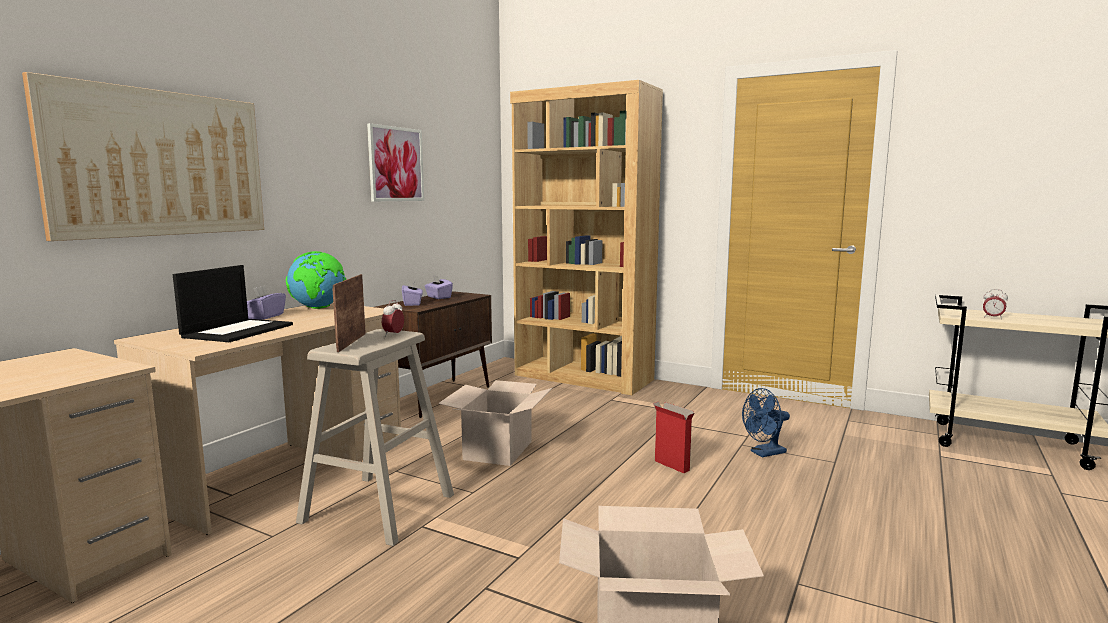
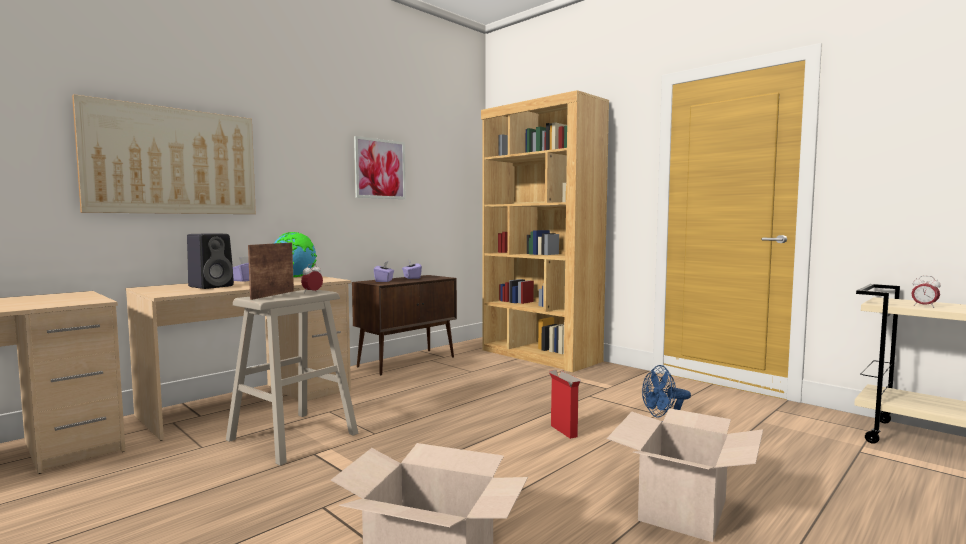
camera: 15 degrees right, 5 degrees down
laptop [173,265,293,342] -> black speaker [187,233,234,289]
cardboard box [438,380,552,466] -> cardboard box moved to [607,408,763,542]

